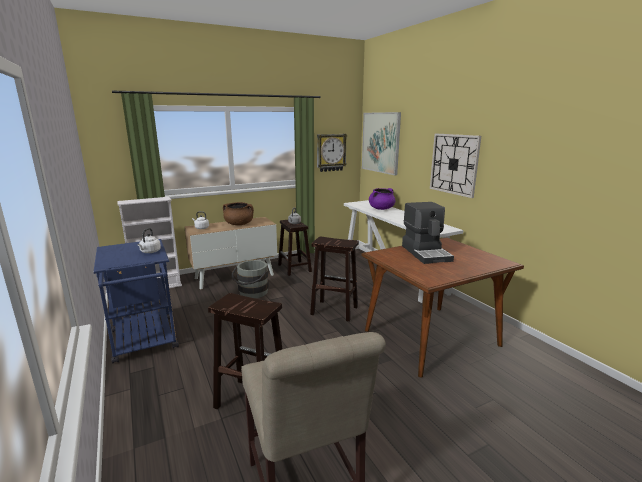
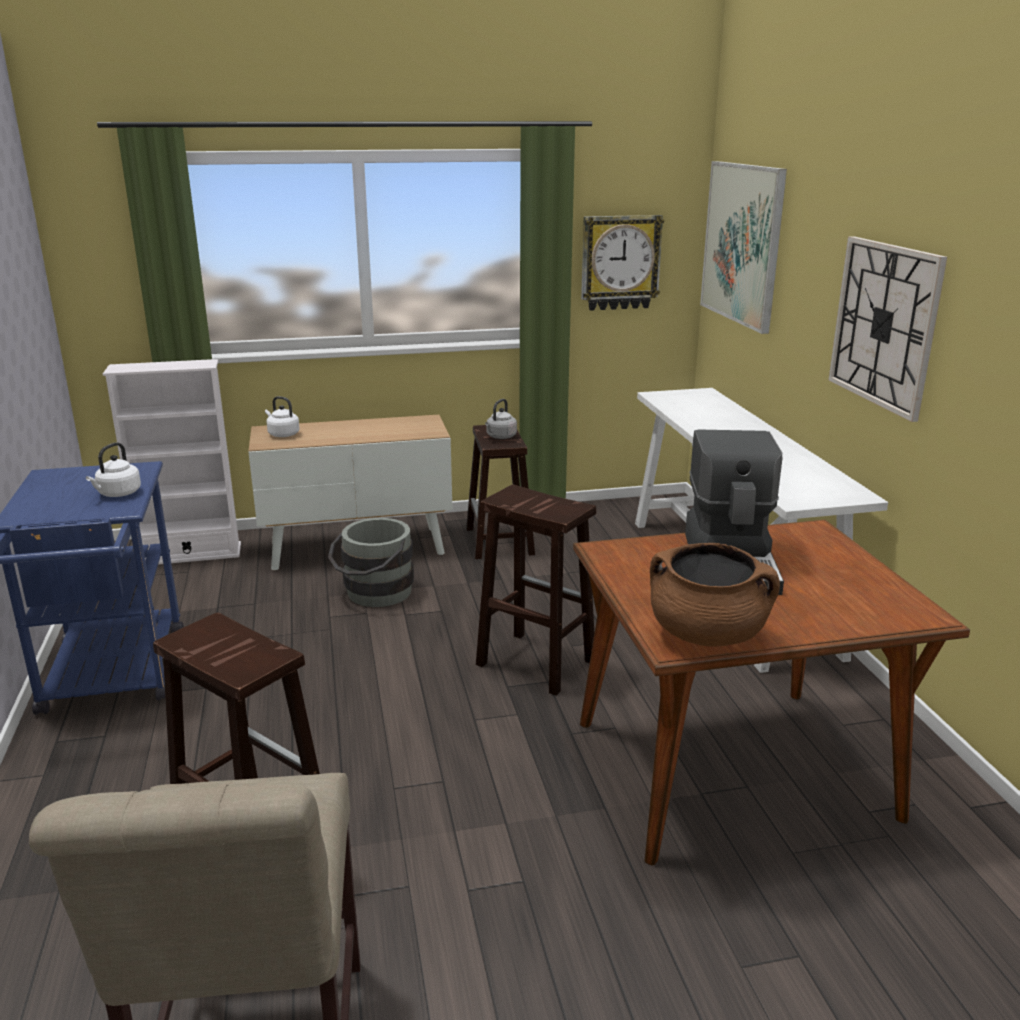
camera: 15 degrees right, 5 degrees up
brown cooking pot [223,202,254,225] -> brown cooking pot moved to [650,543,780,647]
purple cooking pot [369,188,396,210] -> none

